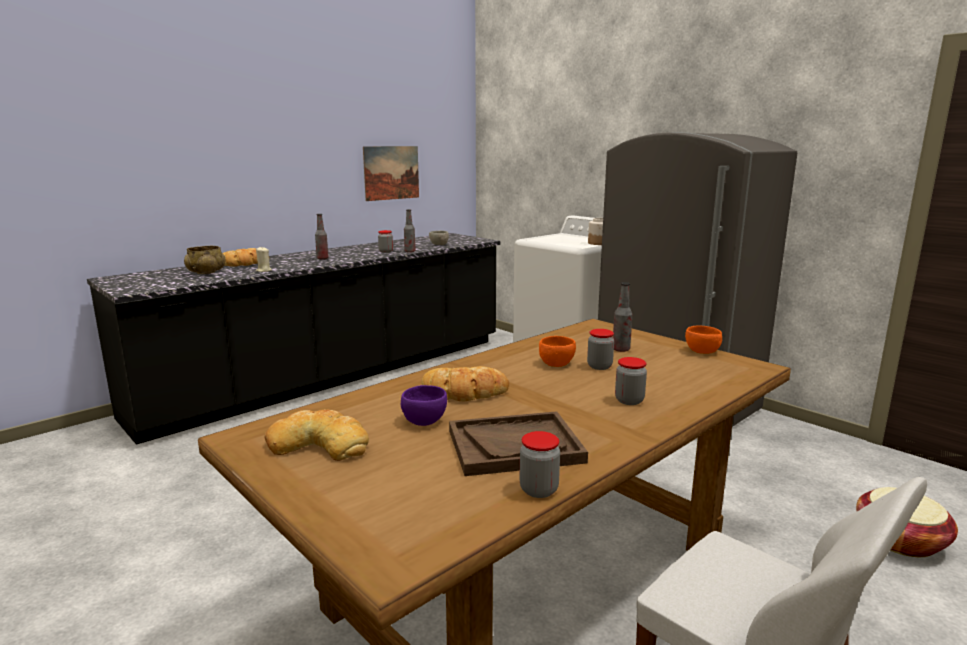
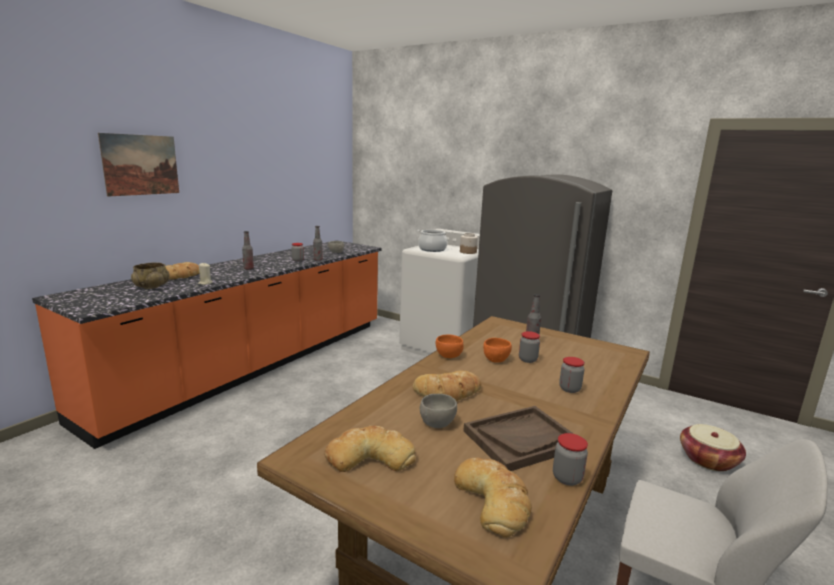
camera: 15 degrees left, 0 degrees up
black counter [87,233,500,445] -> orange counter [32,240,381,449]
picture [363,146,419,201] -> picture moved to [98,133,179,197]
purple bowl [401,385,447,426] -> grey bowl [420,394,457,428]
orange bowl [685,326,722,354] -> orange bowl moved to [436,335,464,358]
none -> cooking pot [417,230,449,252]
none -> bread [454,458,532,538]

